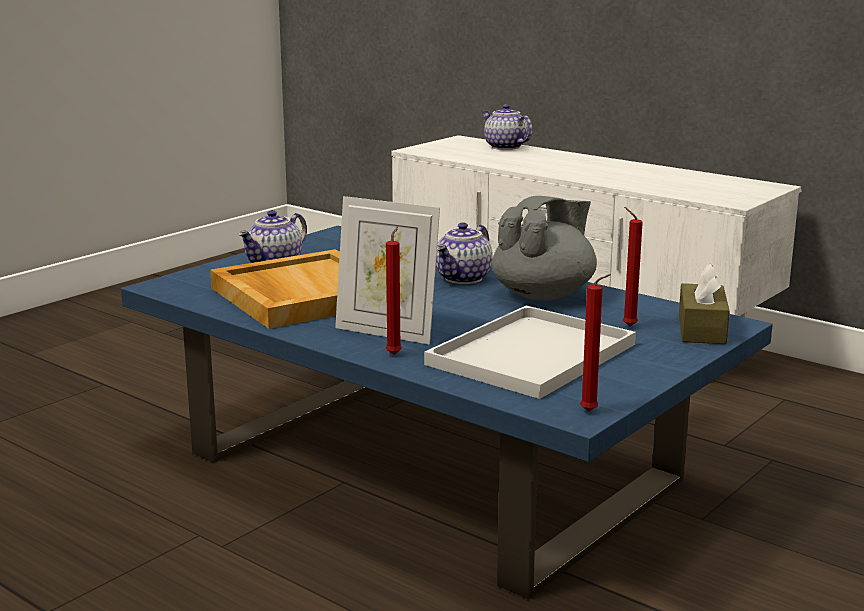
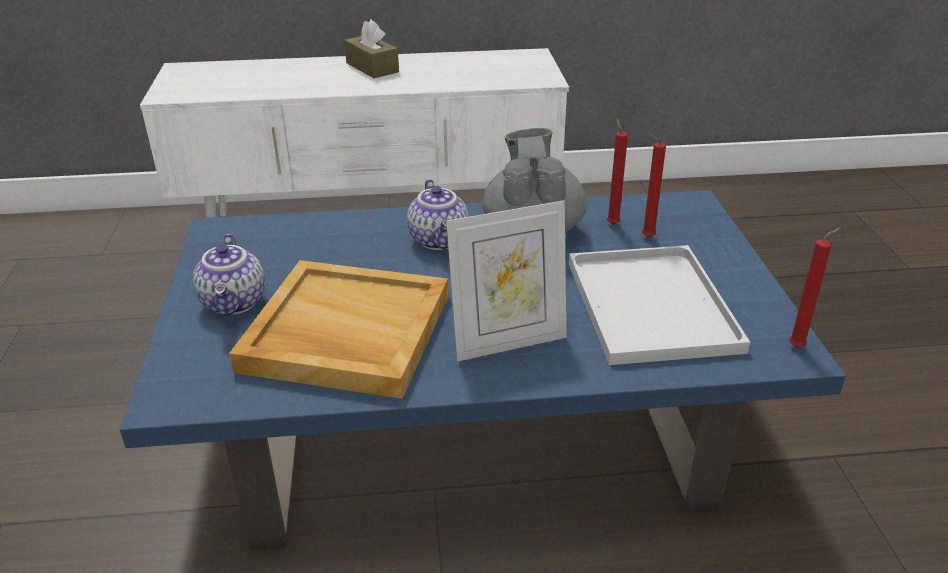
camera: 45 degrees left, 15 degrees up
red candle [386,226,402,355] -> red candle moved to [607,118,628,225]
teapot [481,104,533,150] -> none
brown tissue box [679,264,730,344] -> brown tissue box moved to [344,19,399,78]

